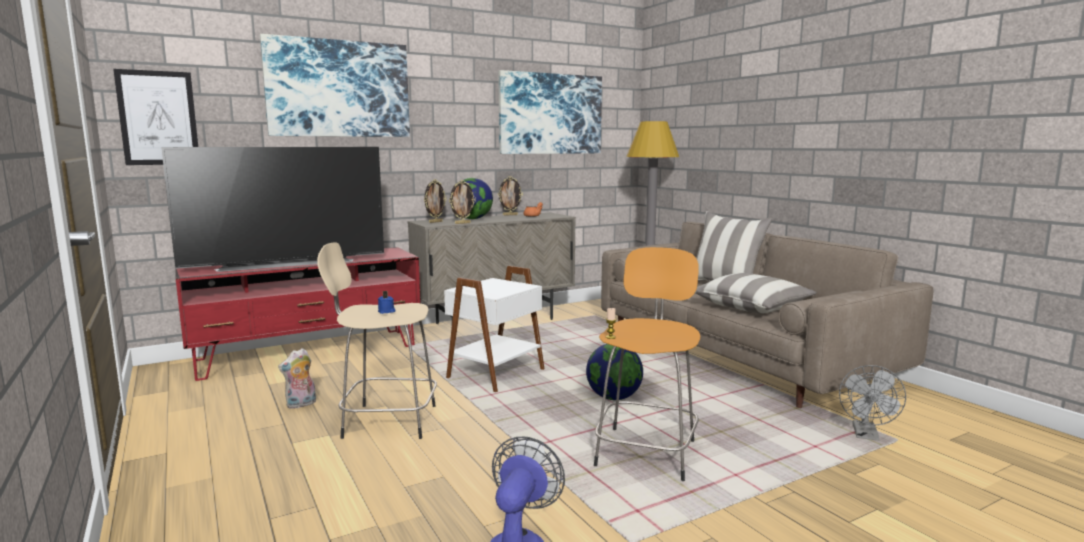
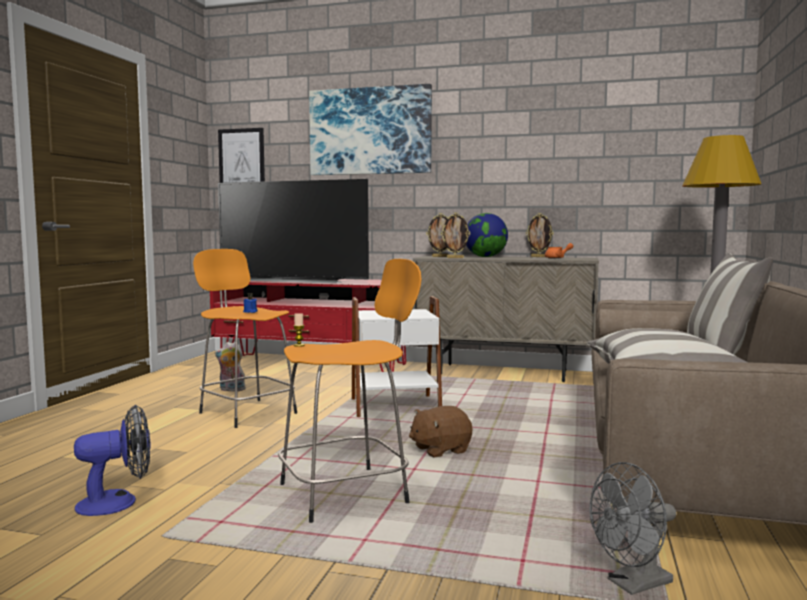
camera: 45 degrees right, 5 degrees down
beige stool [317,242,437,439] -> orange stool [193,249,297,428]
picture [498,70,602,154] -> none
globe [586,344,643,400] -> brown plush toy [409,406,472,458]

